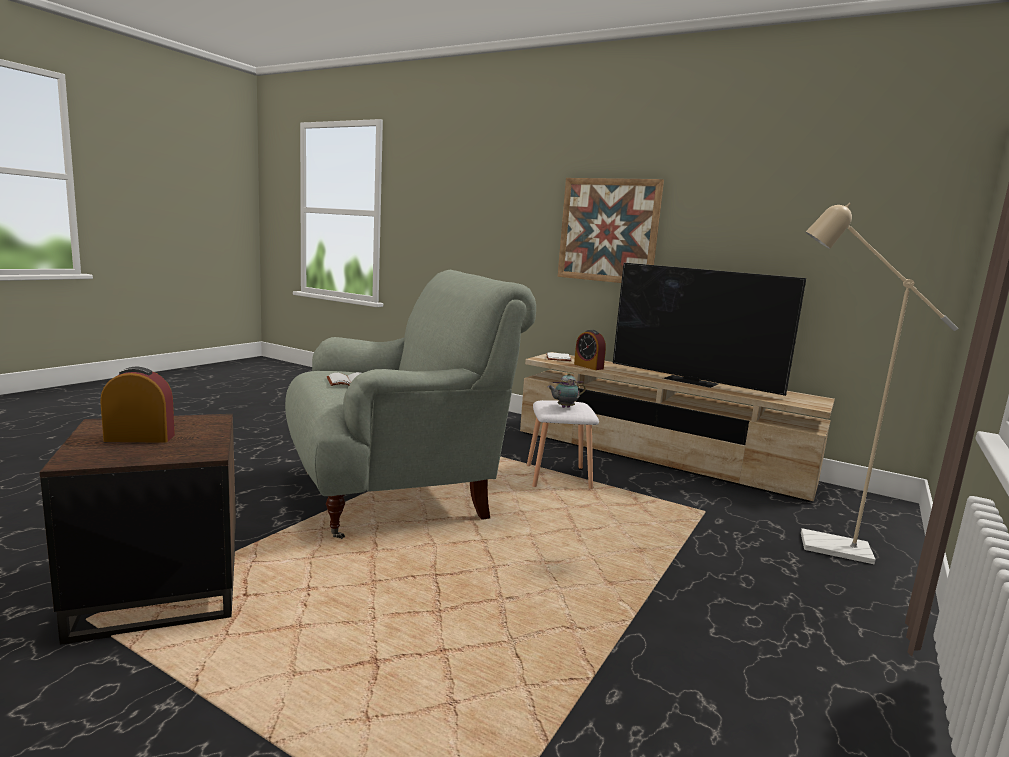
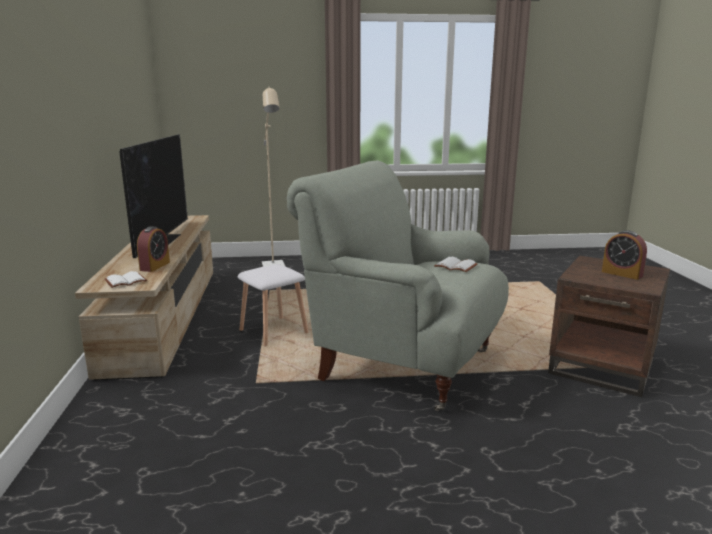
camera: 125 degrees left, 5 degrees up
teapot [548,373,586,408] -> none
picture [558,178,664,283] -> none

